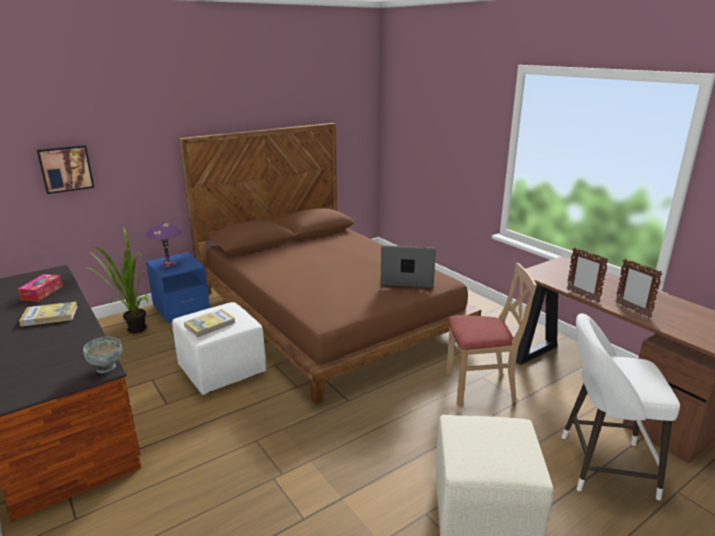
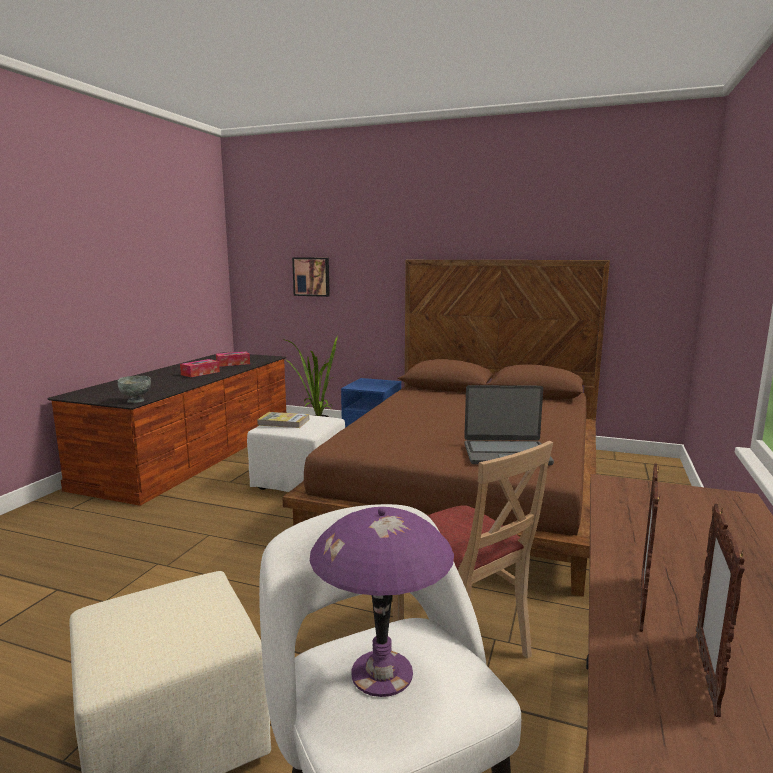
camera: 55 degrees right, 10 degrees down
book [19,302,77,326] -> tissue box [180,359,220,377]
purple table lamp [146,222,182,267] -> purple table lamp moved to [310,507,454,697]
laptop [381,245,436,288] -> laptop turned 120 degrees clockwise [464,385,554,465]
picture frame [567,248,609,303] -> picture frame moved to [696,504,745,717]

